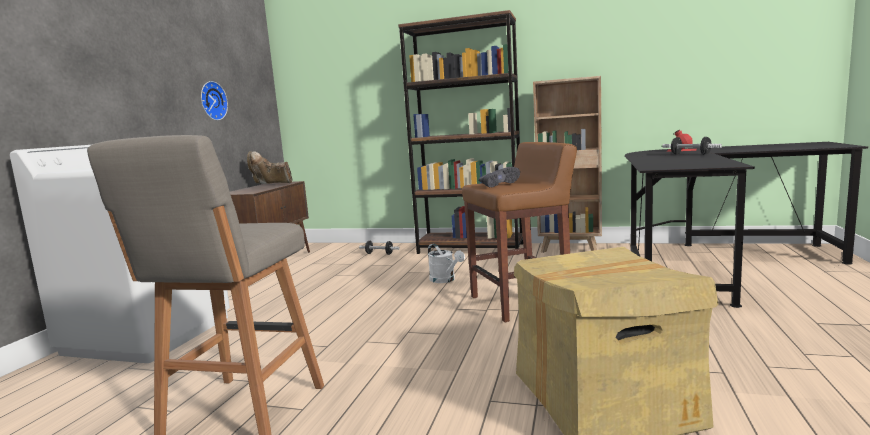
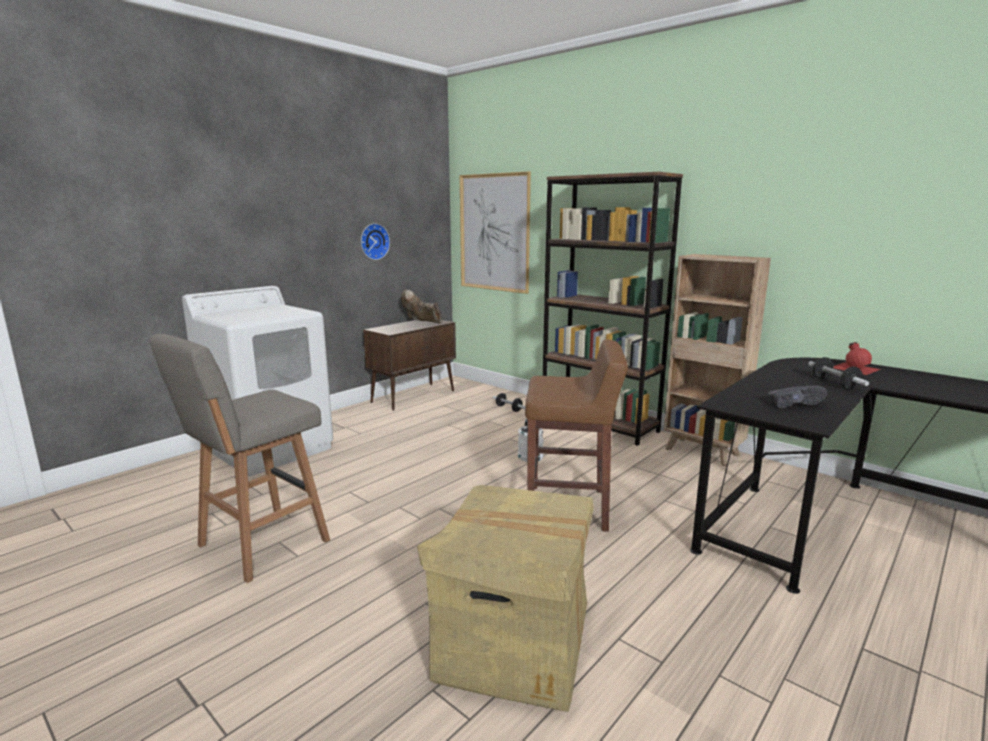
camera: 25 degrees right, 5 degrees up
black shoe [479,167,520,187] -> black shoe moved to [767,385,828,408]
none -> picture [459,171,531,294]

